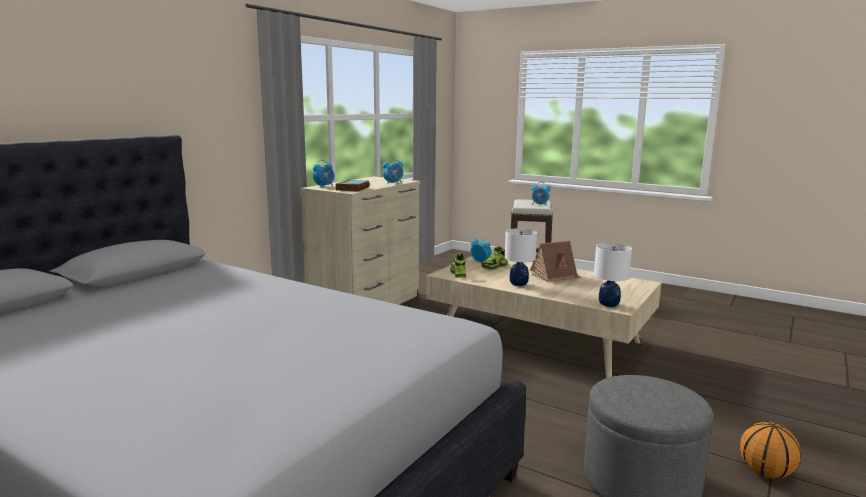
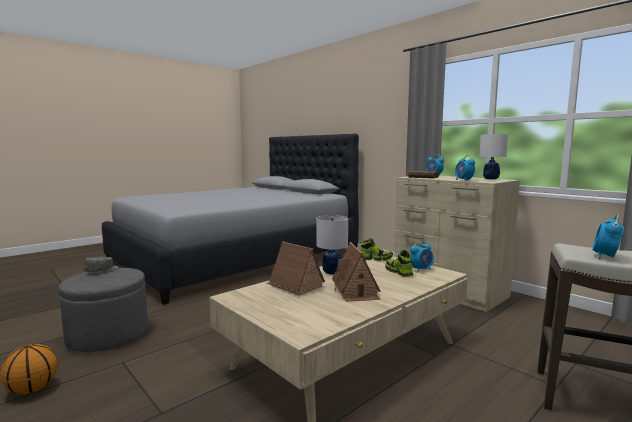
camera: 105 degrees right, 5 degrees down
white table lamp [594,243,632,307] -> white table lamp moved to [479,134,508,179]
none -> grey cap [84,257,119,272]
none -> toy house [266,242,325,295]

